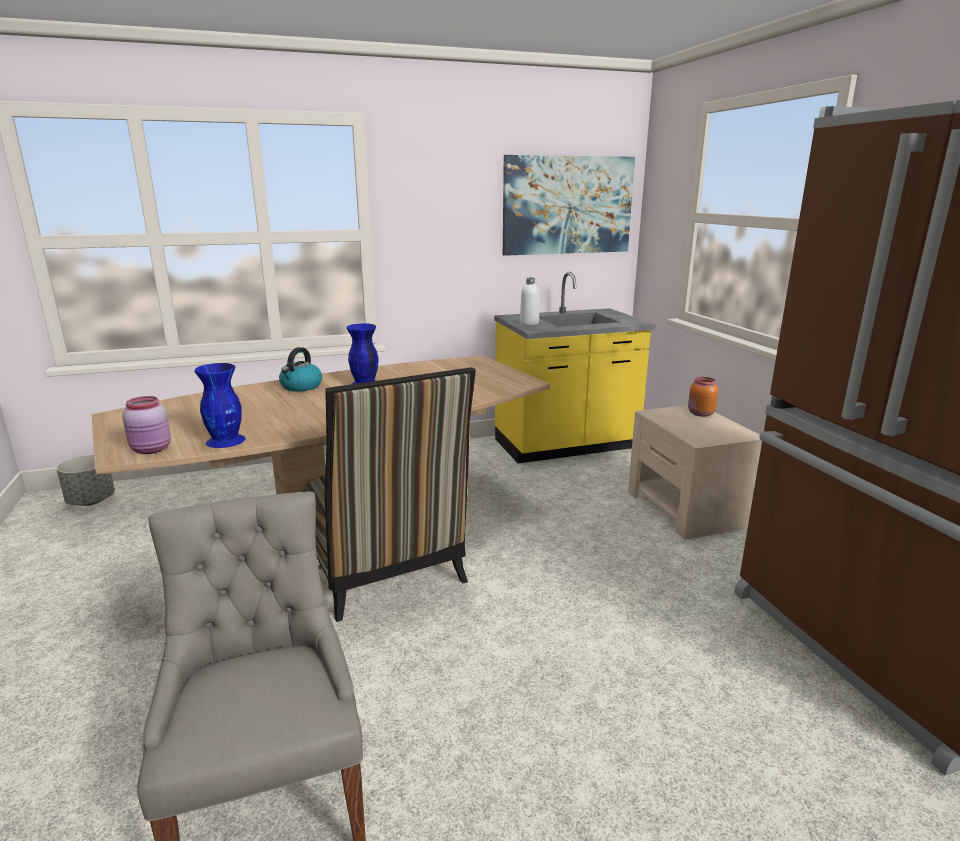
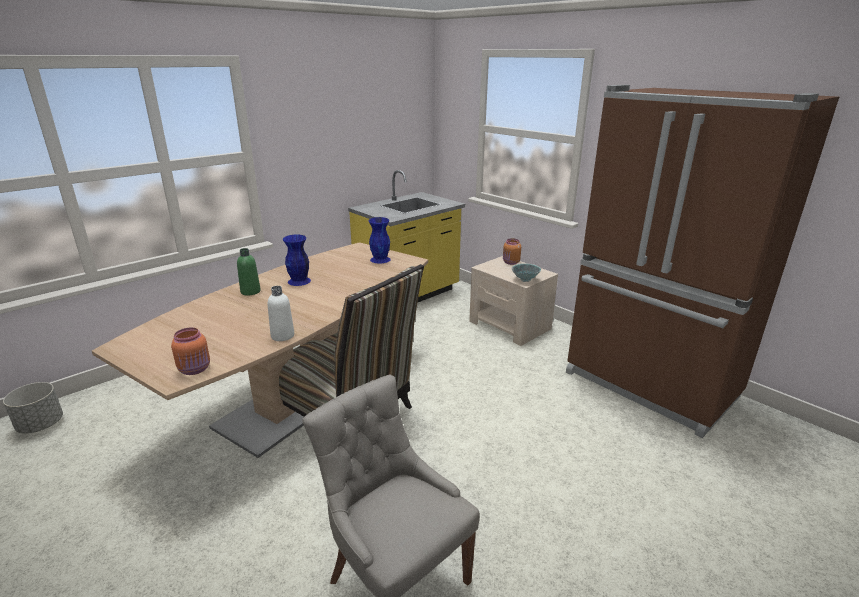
camera: 25 degrees left, 5 degrees up
pink jar [122,396,171,454] -> orange jar [171,327,210,375]
blue vase [194,363,246,448] -> blue vase moved to [369,217,391,264]
kettle [279,347,322,391] -> green bottle [237,248,261,296]
picture [503,155,635,256] -> none
white bottle [520,277,539,325] -> white bottle moved to [268,286,294,341]
none -> bowl [511,263,541,282]

